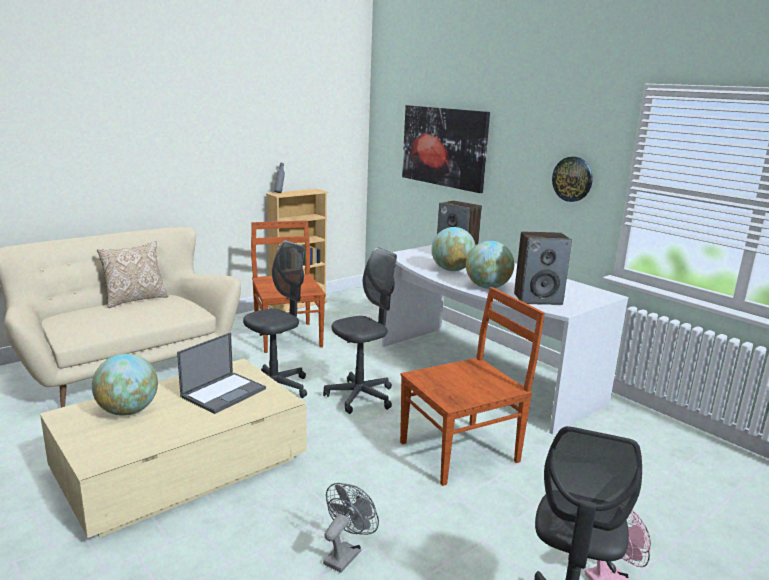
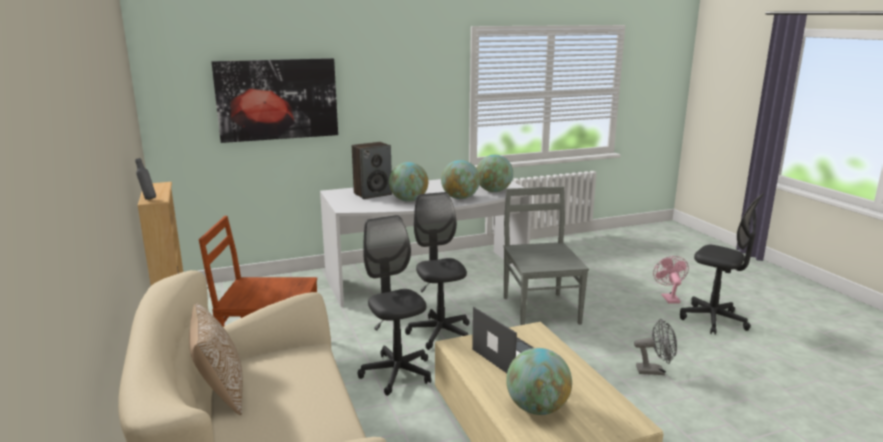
camera: 70 degrees left, 0 degrees up
grey fan [323,483,379,573] -> grey fan turned 135 degrees clockwise [634,319,677,375]
brown chair [400,287,545,486] -> grey chair [504,186,589,325]
speaker [514,232,572,305] -> globe [477,155,513,192]
wall clock [552,157,593,202] -> none

